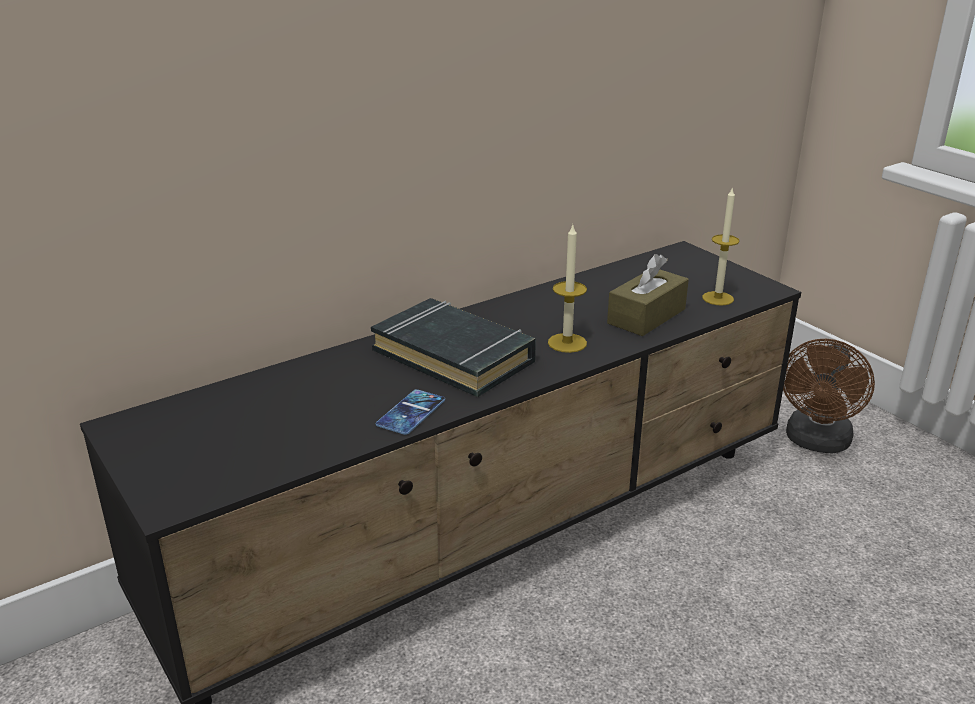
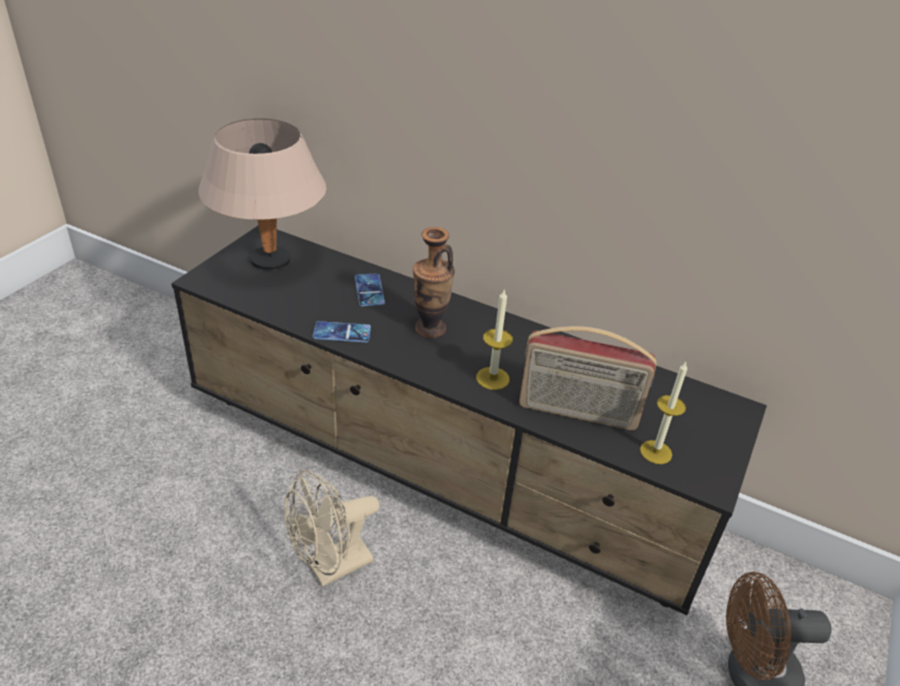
camera: 60 degrees right, 10 degrees up
black book [371,298,536,397] -> vase [413,227,455,338]
brown tissue box [607,254,689,336] -> radio [519,326,657,430]
none -> beige table lamp [198,118,327,270]
none -> beige fan [284,470,380,587]
none -> phone [355,273,385,306]

